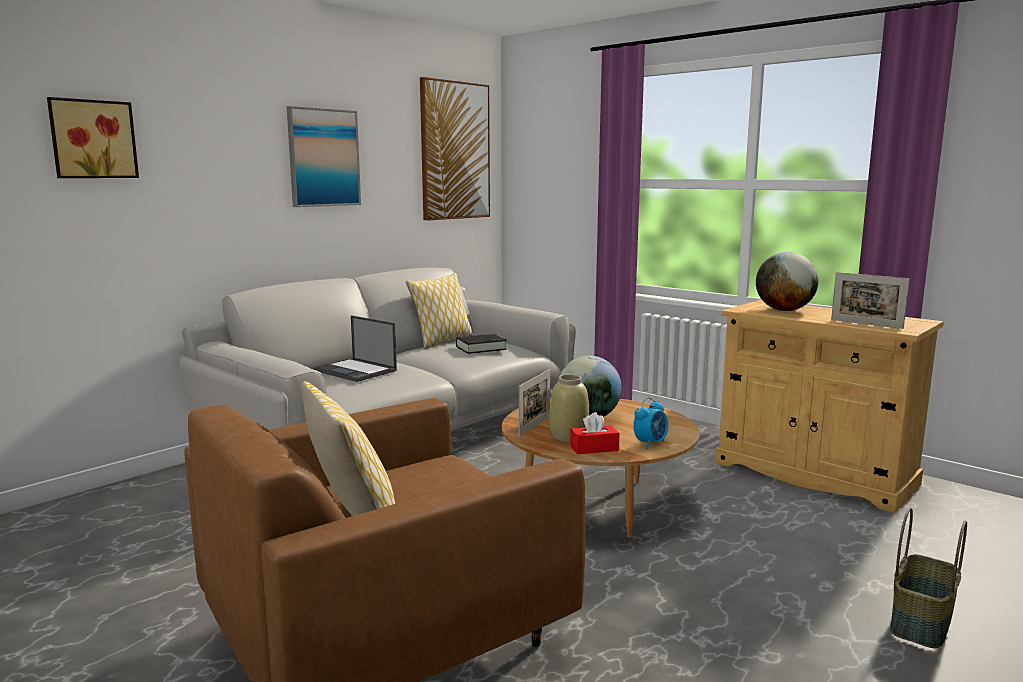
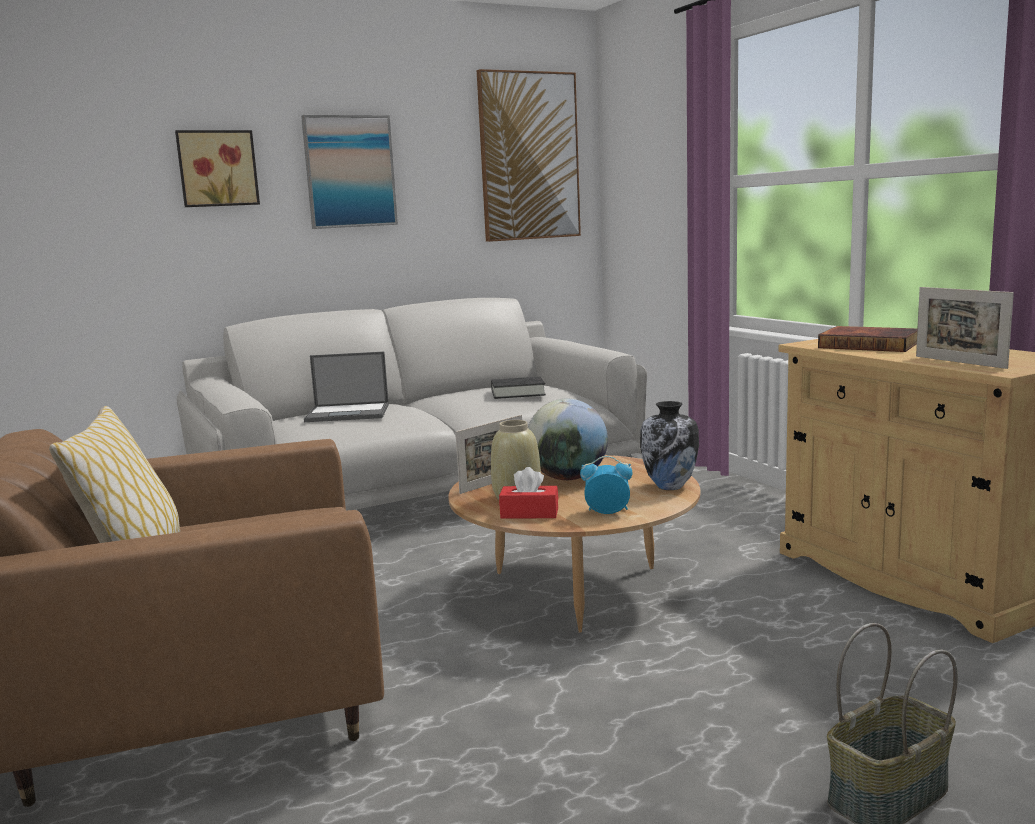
camera: 20 degrees right, 0 degrees up
picture [47,97,139,178] -> picture moved to [175,130,260,207]
laptop [313,315,397,382] -> laptop turned 60 degrees counterclockwise [304,352,389,422]
pillow [406,273,473,349] -> none
alarm clock [633,397,668,449] -> alarm clock turned 150 degrees counterclockwise [580,456,632,514]
globe [756,252,819,311] -> book [818,326,917,352]
none -> vase [640,401,699,490]

